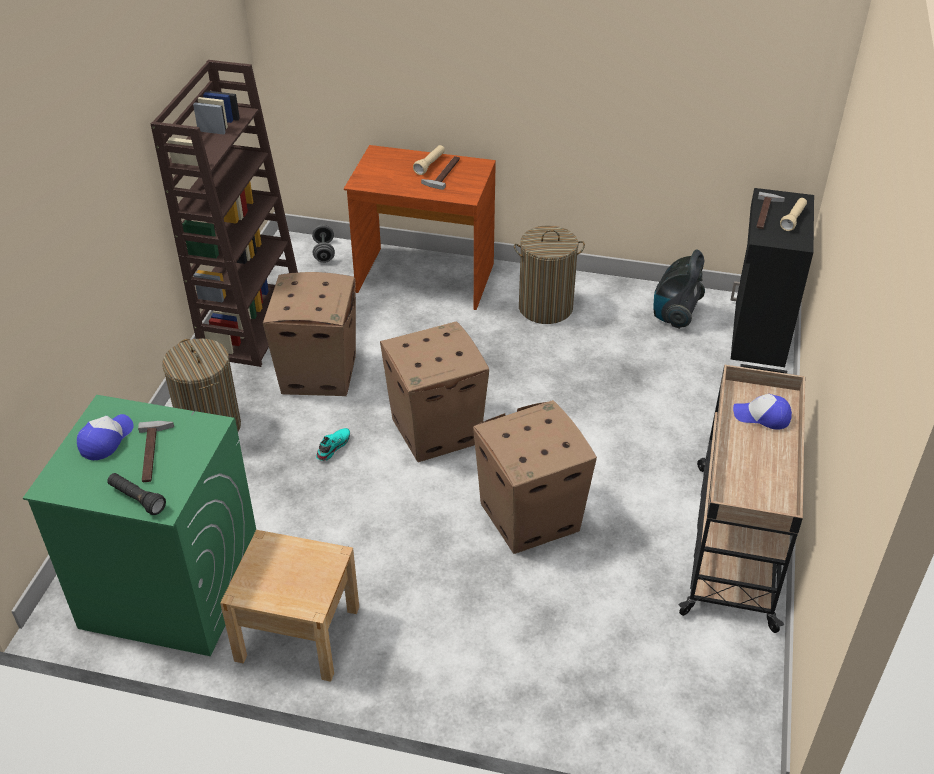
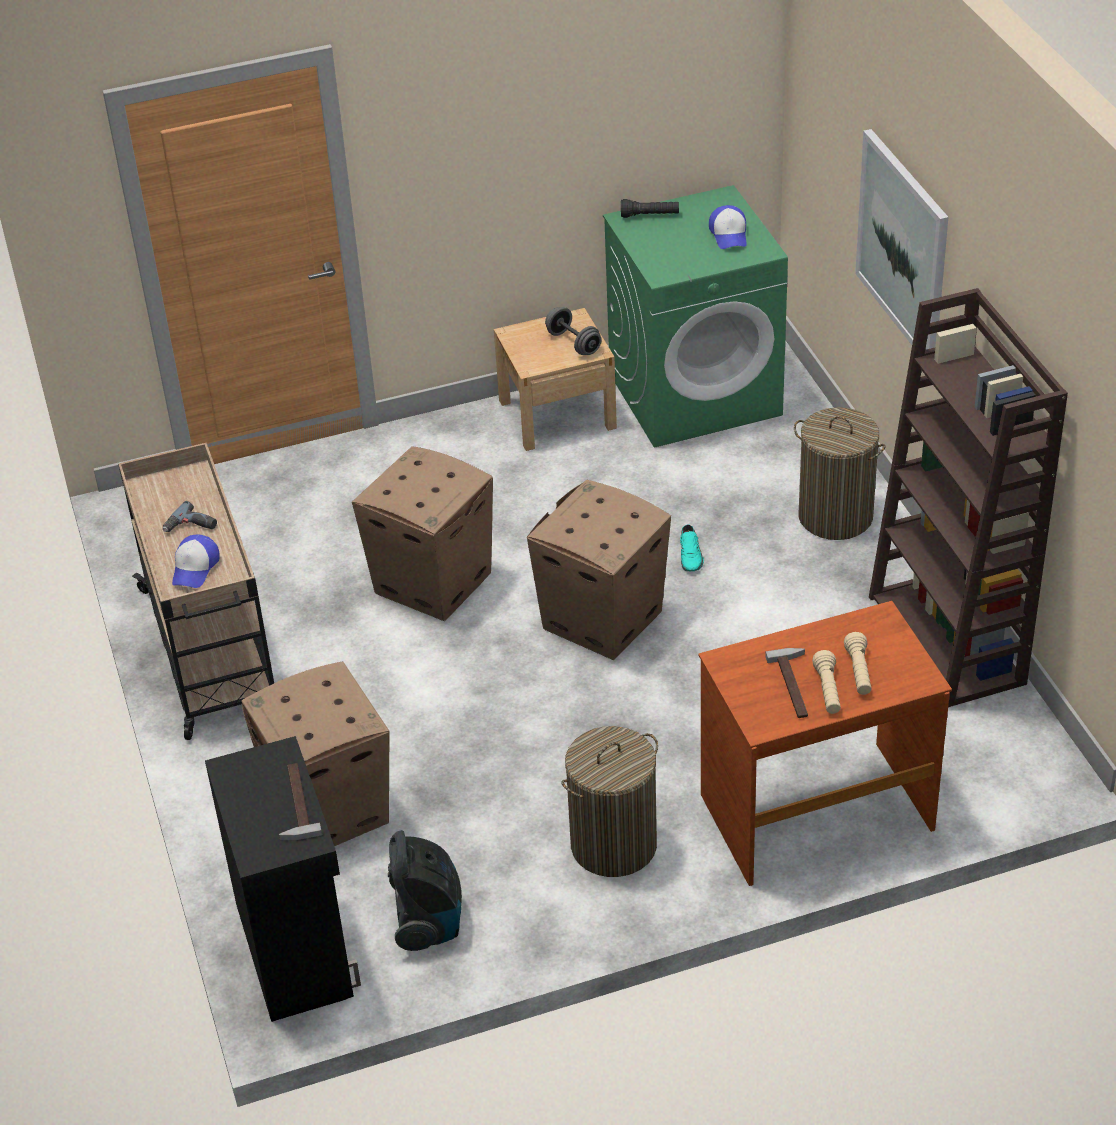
camera: 150 degrees right, 0 degrees up
hammer [138,421,174,482] -> none
cardboard box [263,272,356,396] -> cardboard box moved to [241,661,390,846]
grey dumbbell [312,224,335,263] -> grey dumbbell moved to [545,307,602,355]
cap [733,394,792,430] -> cap turned 120 degrees clockwise [172,535,220,588]
beige flashlight [780,198,807,231] -> beige flashlight moved to [844,632,872,695]
none -> power drill [163,501,217,532]
none -> picture [855,129,948,350]

